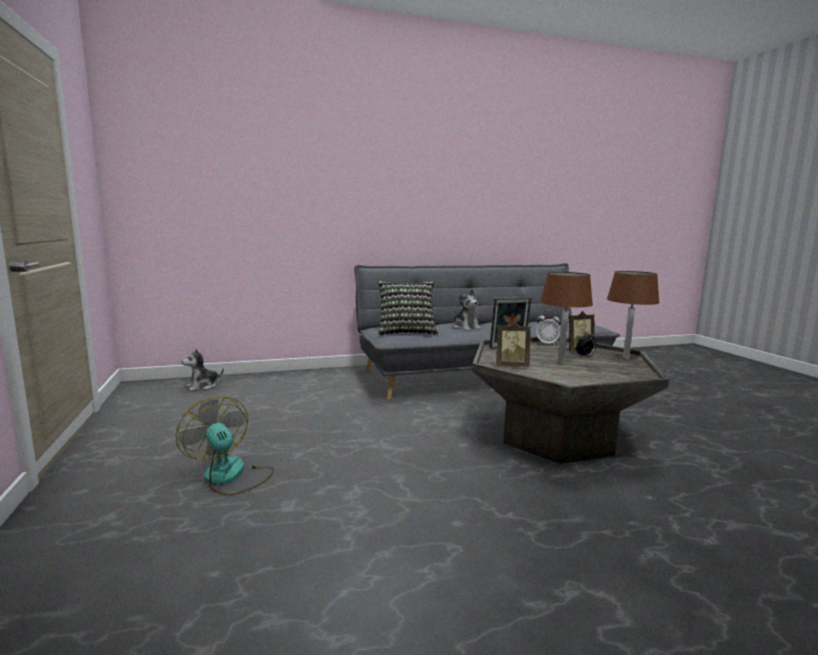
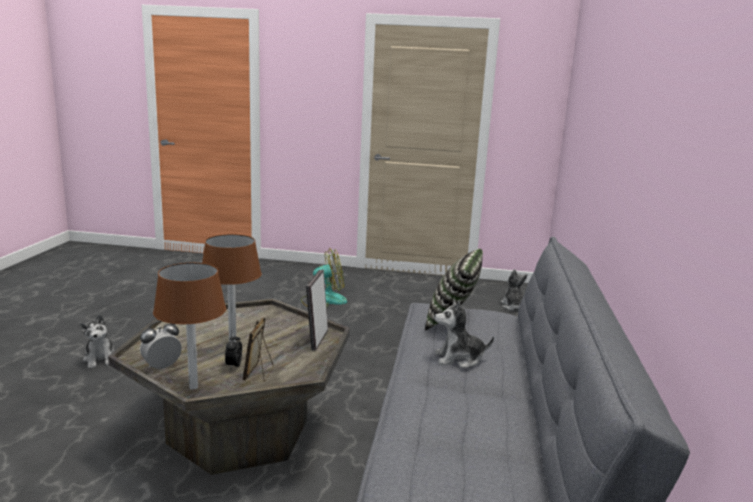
camera: 115 degrees right, 5 degrees up
picture frame [496,321,531,367] -> none
alarm clock [536,311,561,346] -> alarm clock moved to [140,320,182,369]
none -> plush toy [79,314,114,368]

